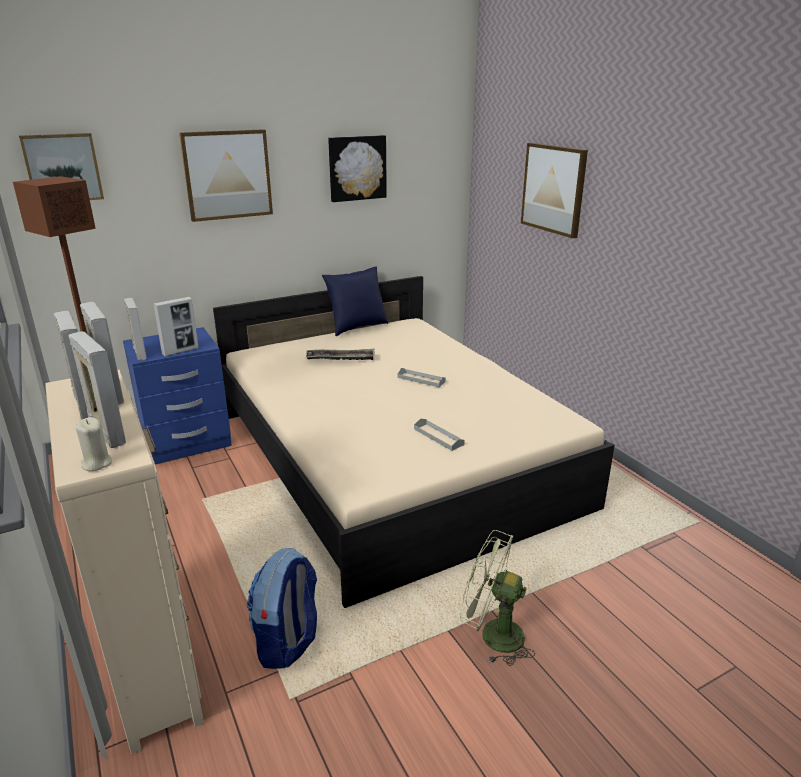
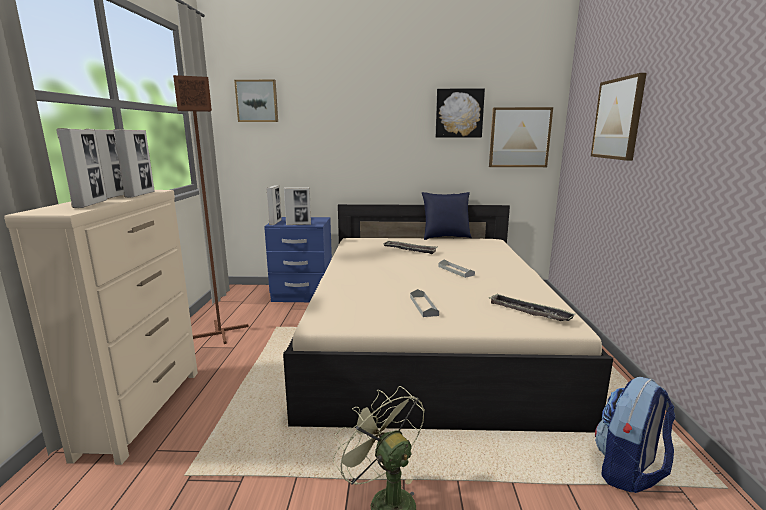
camera: 30 degrees right, 10 degrees down
beige candle [76,417,112,471] -> none
picture [179,129,273,222] -> picture moved to [489,107,553,167]
backpack [246,548,317,669] -> backpack moved to [595,377,676,493]
none -> tray [488,293,576,321]

